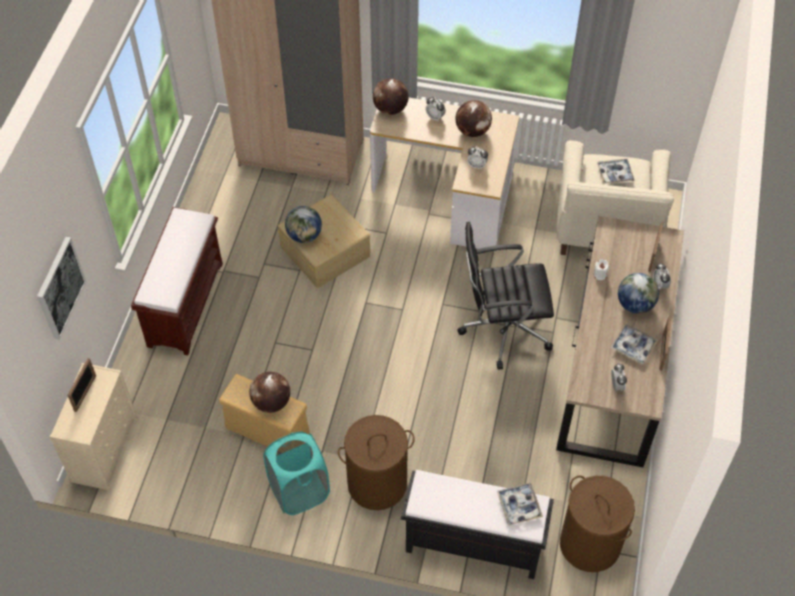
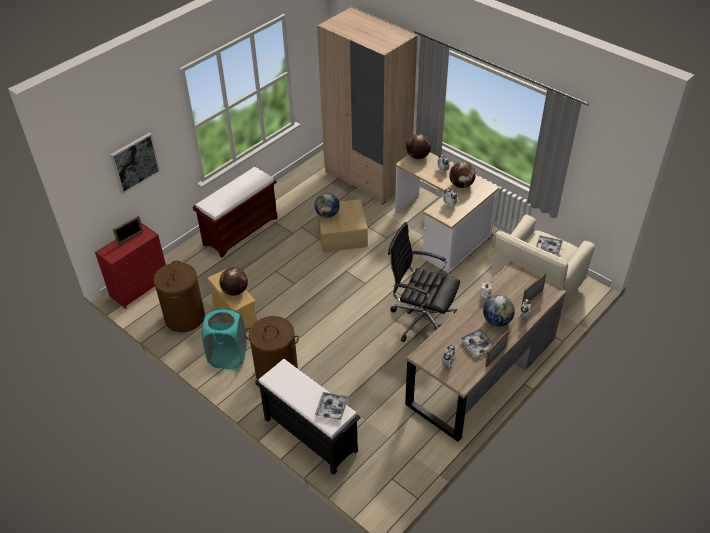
camera: 30 degrees right, 10 degrees down
beige dresser [50,363,138,490] -> red dresser [95,223,166,309]
brown laundry basket [560,476,635,572] -> brown laundry basket moved to [154,261,205,332]

